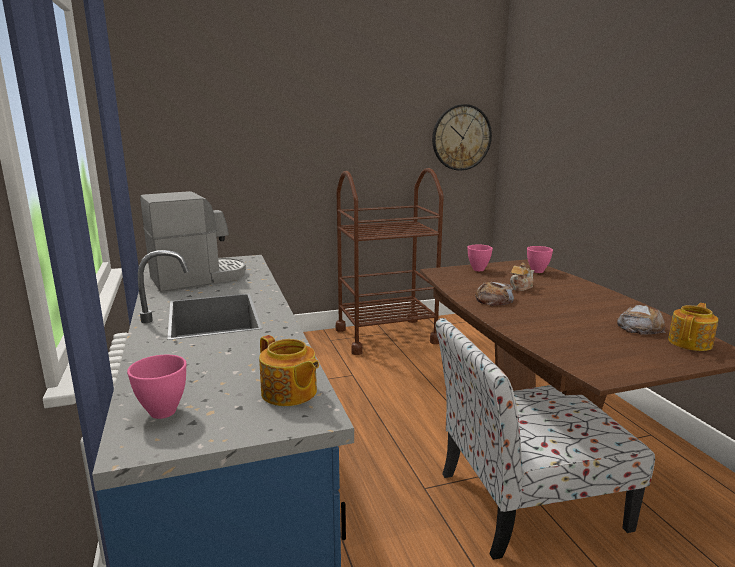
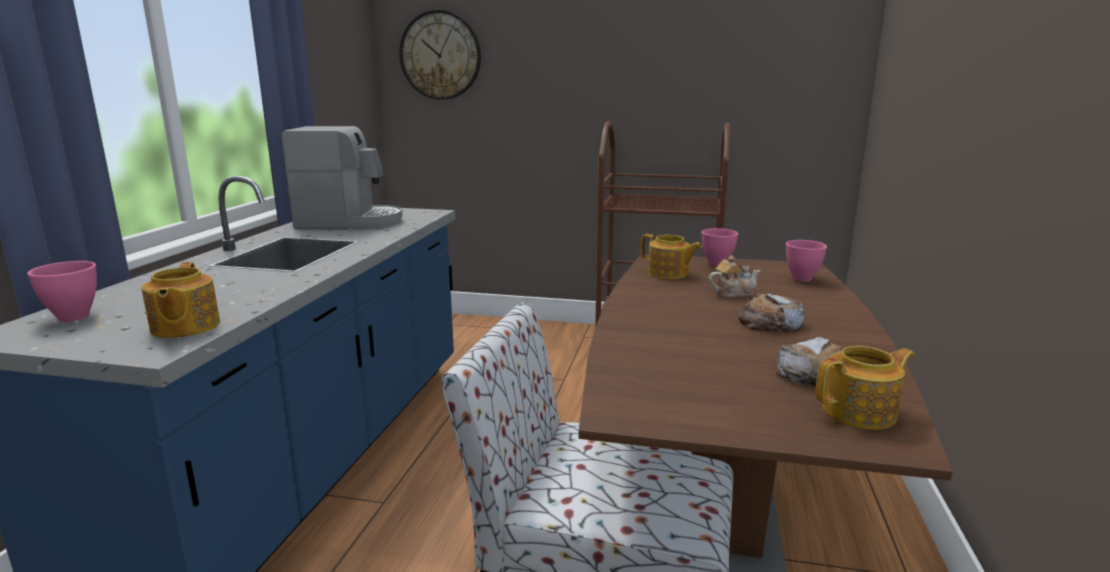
camera: 30 degrees right, 0 degrees up
wall clock [432,104,492,171] -> wall clock moved to [399,10,481,100]
bread [475,281,514,306] -> bread moved to [739,293,804,332]
none -> teapot [641,234,702,279]

